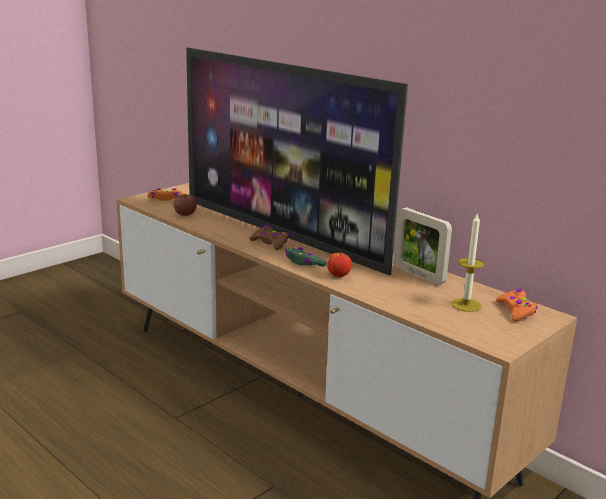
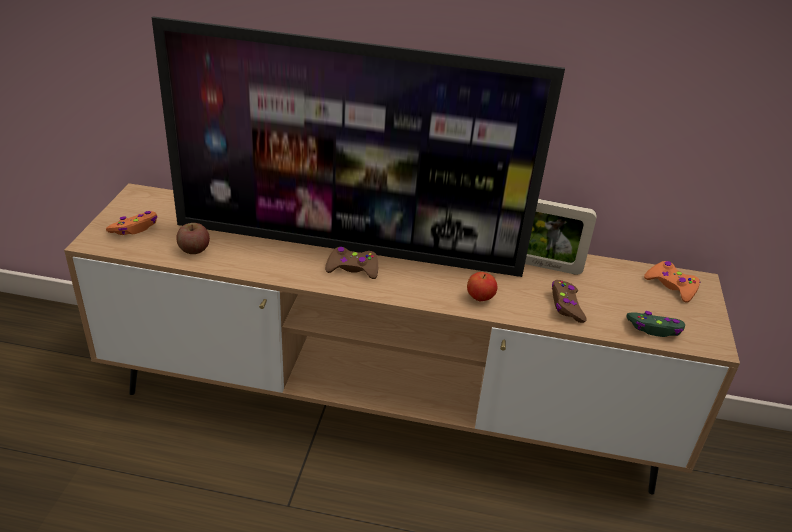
camera: 35 degrees left, 15 degrees up
green game controller [285,247,327,267] -> green game controller moved to [626,311,685,337]
candle [451,212,485,312] -> none
none -> brown game controller [552,280,586,323]

